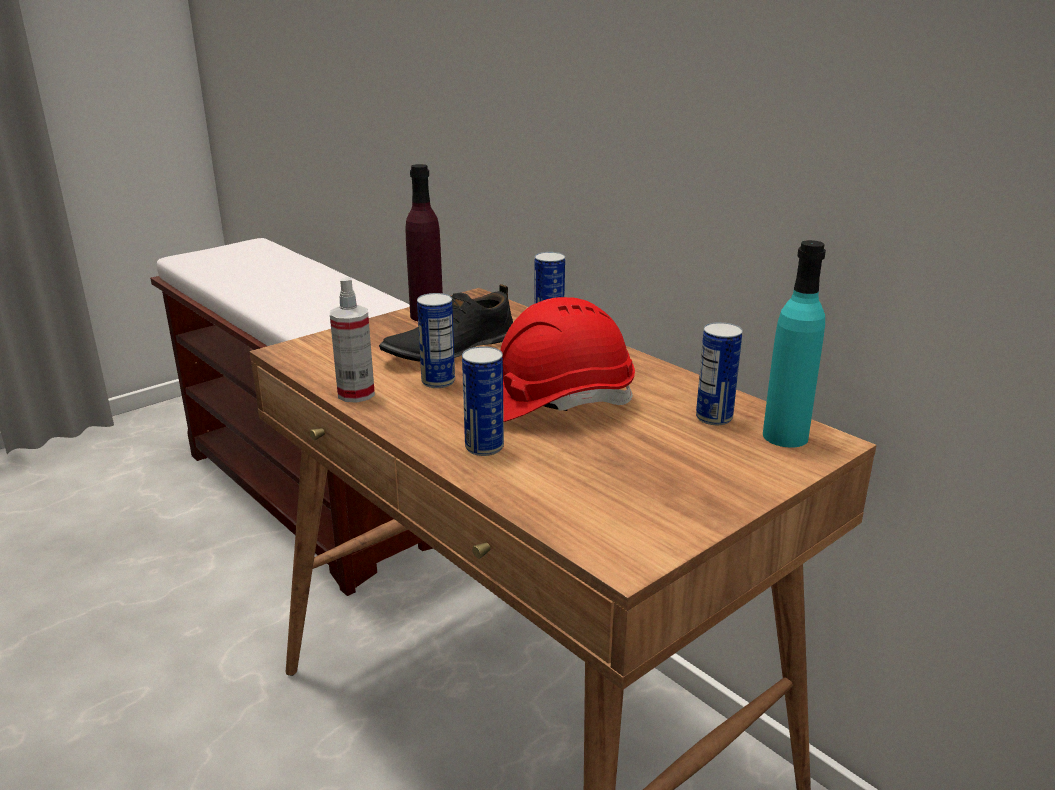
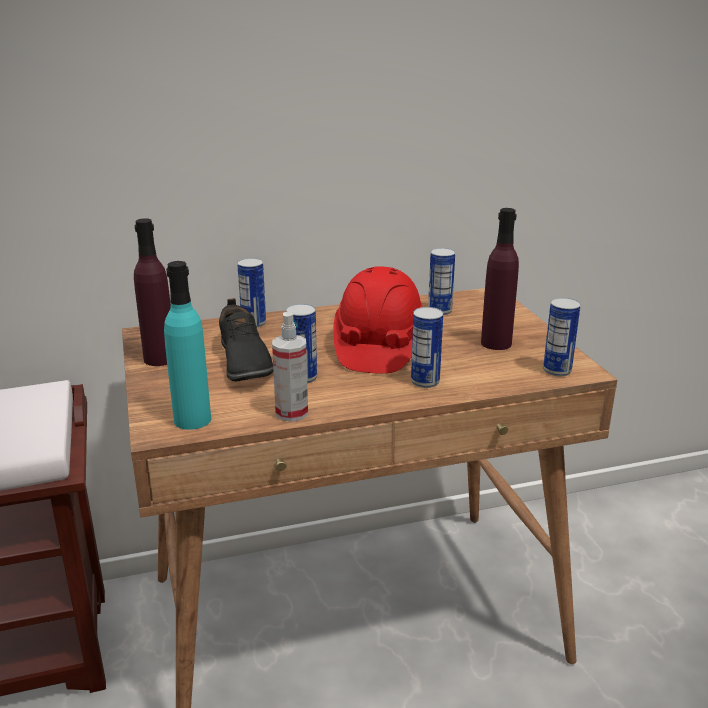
camera: 65 degrees left, 0 degrees up
turquoise bottle [763,240,826,448] -> turquoise bottle moved to [164,261,211,430]
none -> purple bottle [481,208,519,350]
none -> can [543,297,581,376]

